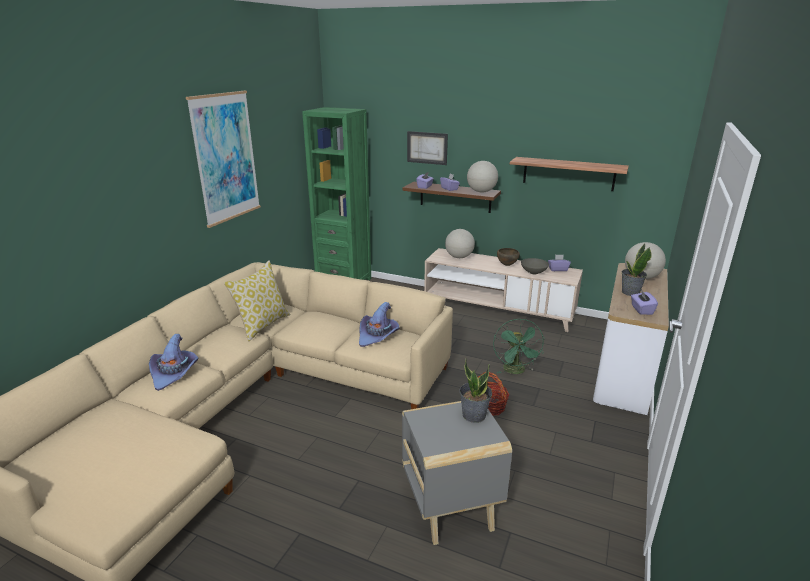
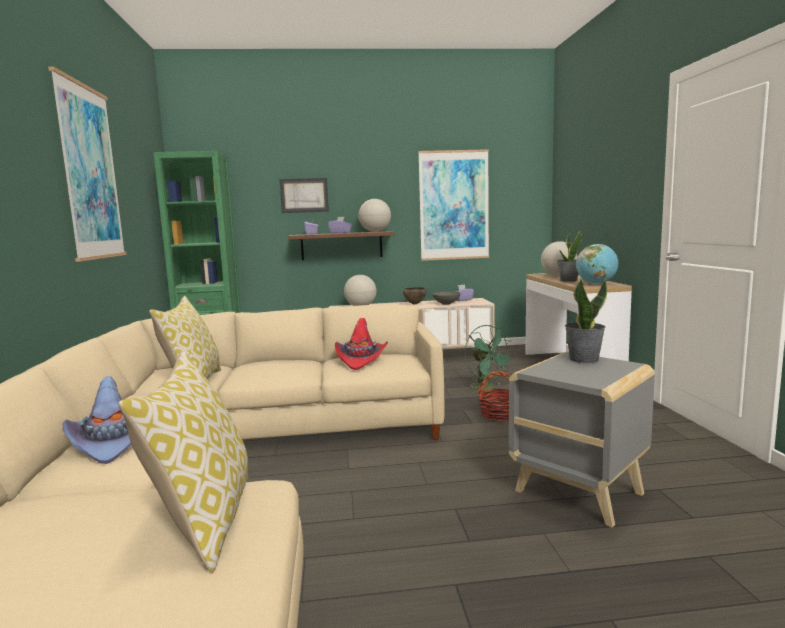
camera: 30 degrees left, 15 degrees down
purple hat [359,302,400,347] -> red hat [335,318,388,370]
shelf [510,157,629,191] -> picture [418,149,489,261]
purple tissue box [631,290,658,315] -> globe [576,244,618,284]
none -> pillow [118,350,248,573]

